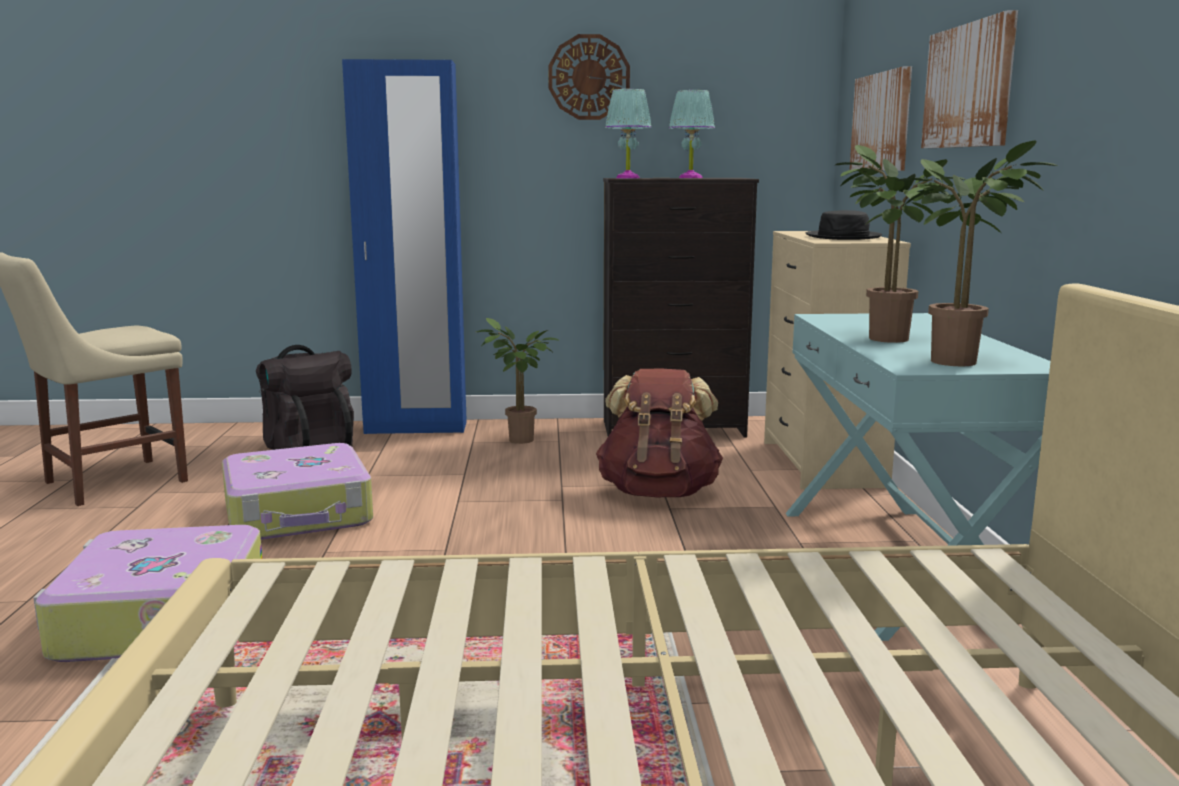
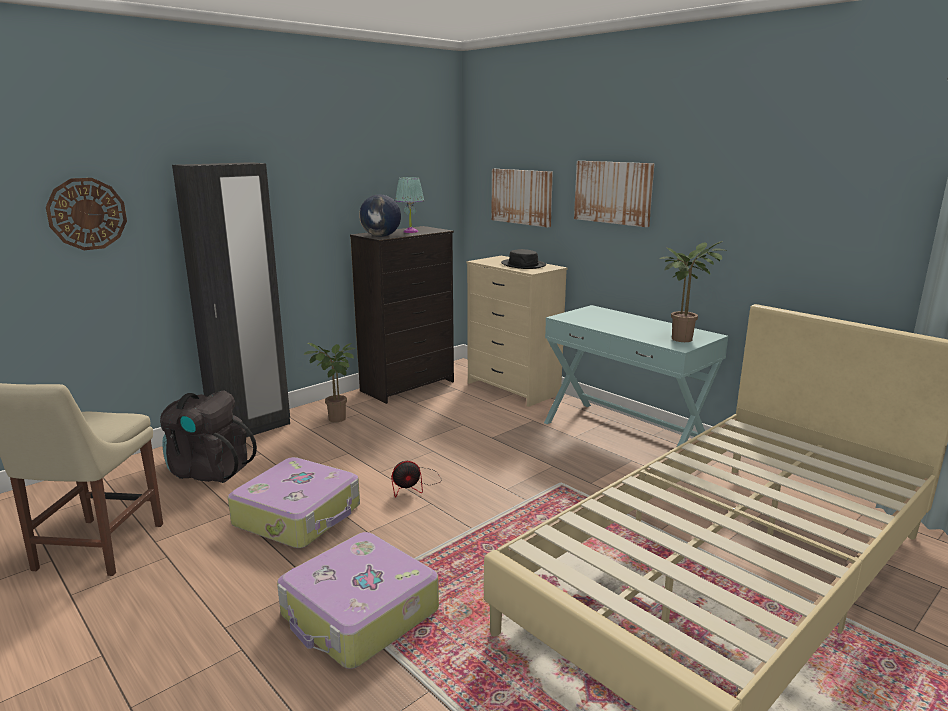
camera: 40 degrees left, 5 degrees up
blue wardrobe [342,59,467,434] -> black wardrobe [172,162,290,437]
wall clock [548,34,630,120] -> wall clock moved to [46,178,127,250]
brown backpack [596,369,723,497] -> none
turquoise table lamp [605,89,652,178] -> globe [359,194,401,237]
potted plant [836,145,966,343] -> none
none -> fan [391,461,442,498]

